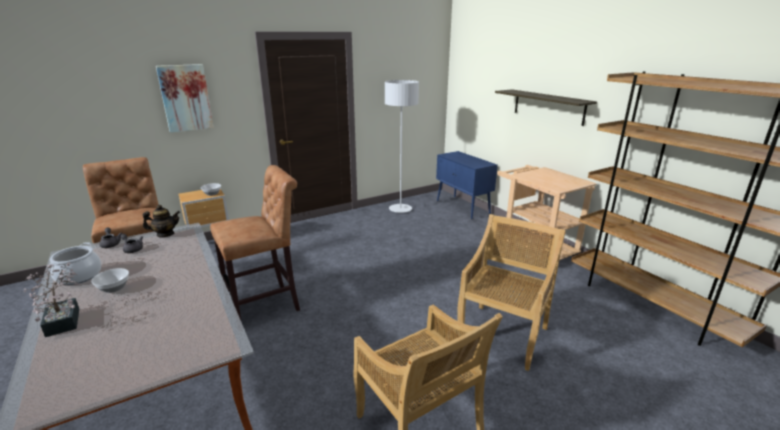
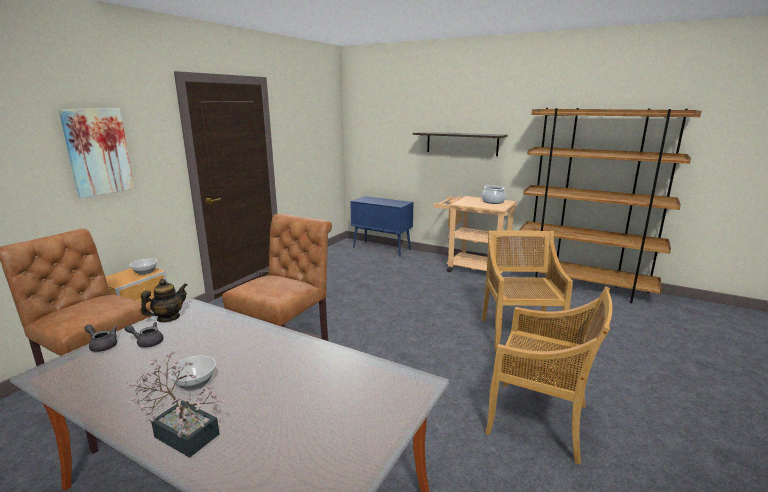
camera: 30 degrees left, 5 degrees down
cooking pot [49,242,101,285] -> cooking pot moved to [482,185,506,204]
grey floor lamp [385,80,419,213] -> none

